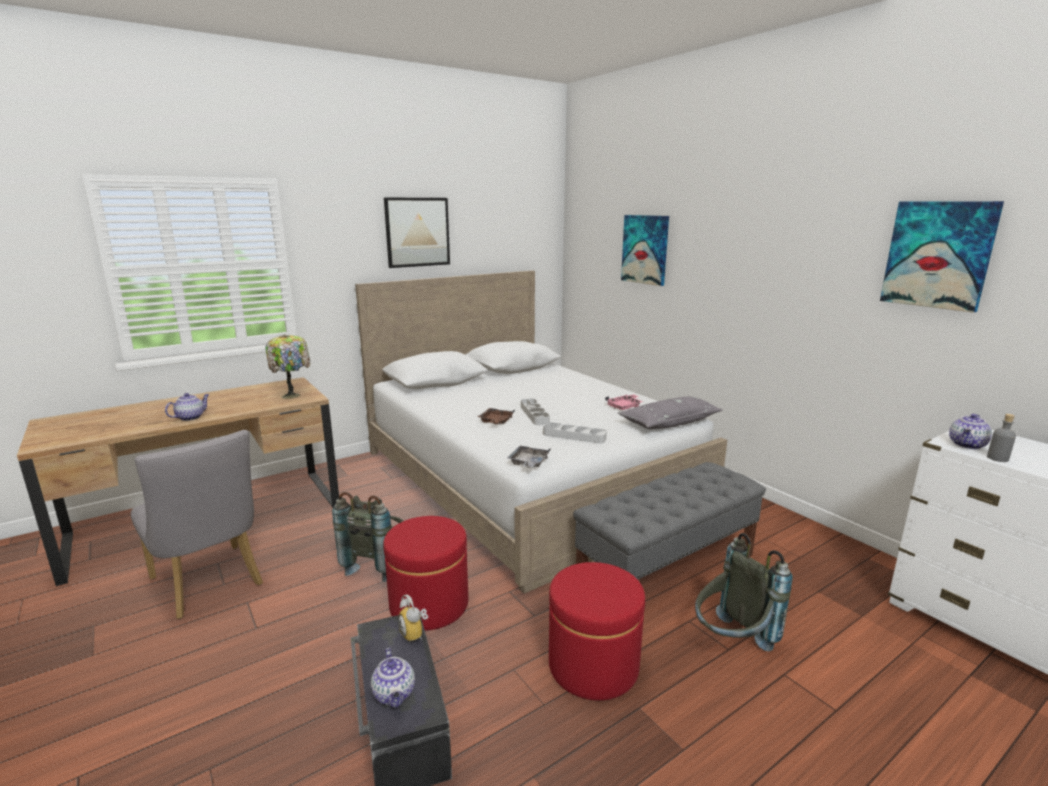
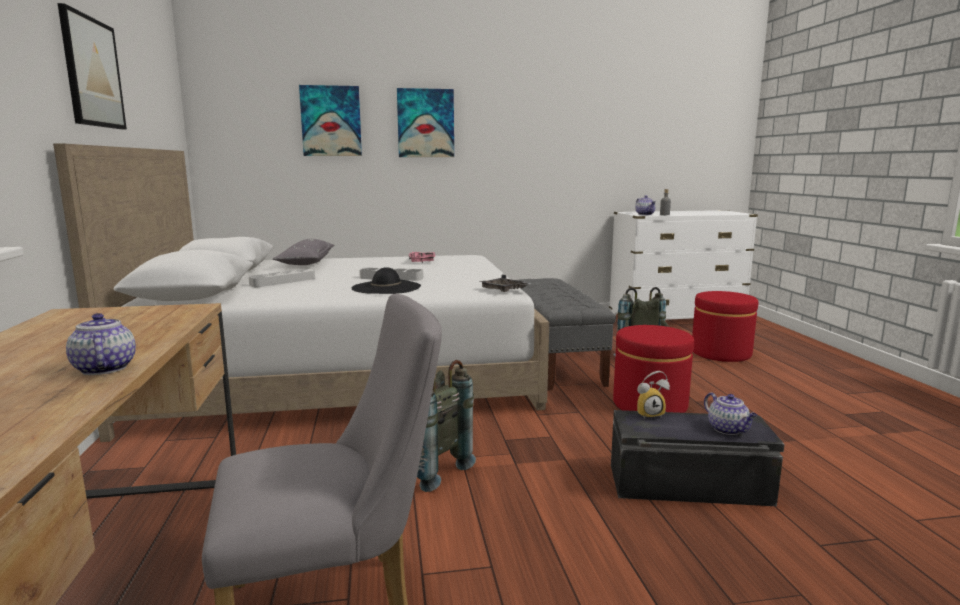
camera: 65 degrees left, 5 degrees down
table lamp [265,334,310,399] -> none
teapot [371,648,415,708] -> teapot turned 60 degrees clockwise [704,392,758,435]
red ottoman [383,516,468,631] -> red ottoman moved to [692,291,758,362]
brown tray [478,408,515,424] -> black hat [352,267,421,294]
grey tray [543,422,607,444] -> grey tray moved to [249,269,315,287]
grey pillow [618,396,723,429] -> grey pillow moved to [273,239,335,265]
picture [880,201,1004,313] -> picture moved to [397,88,454,157]

